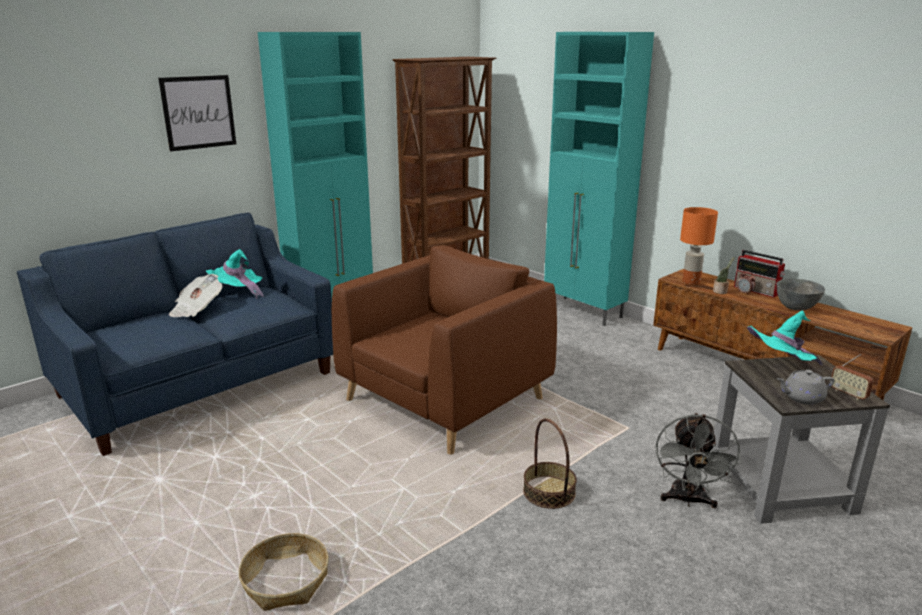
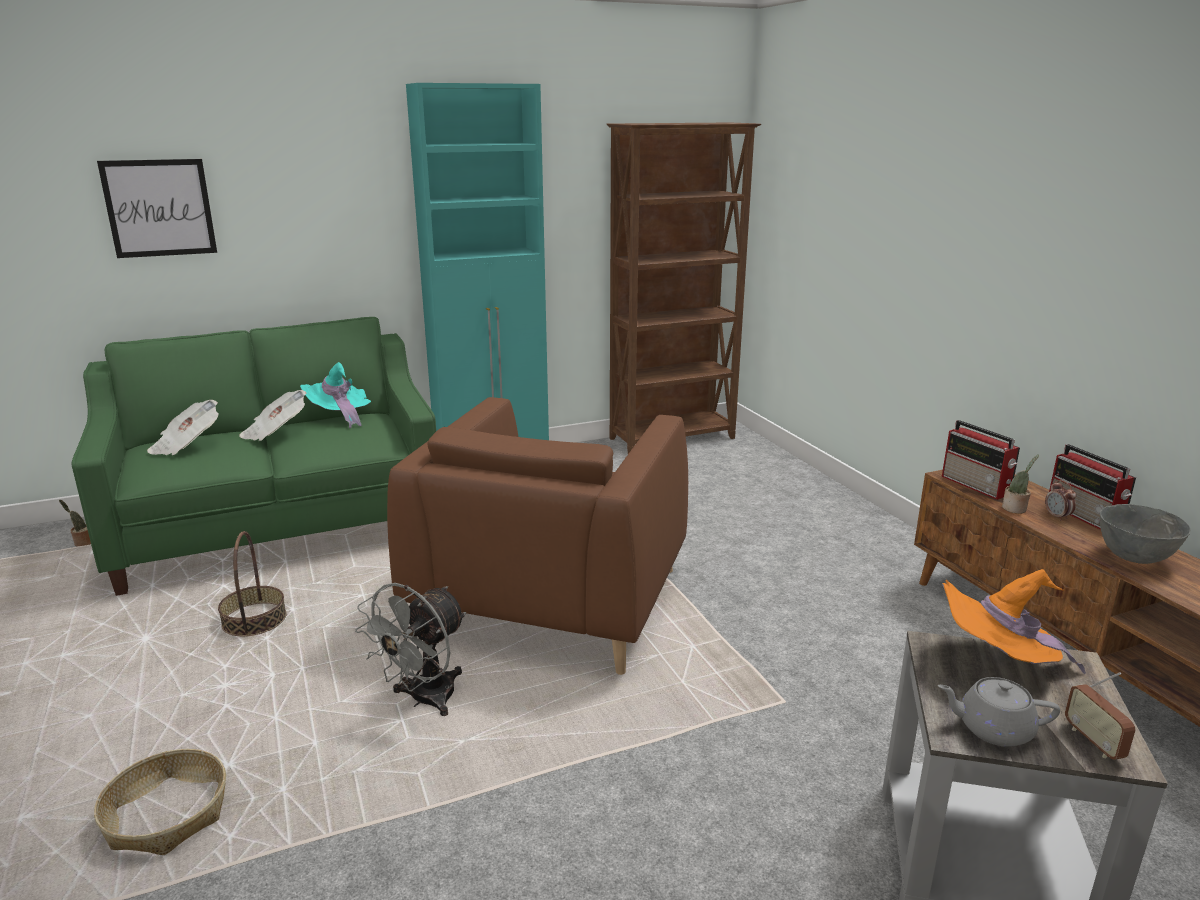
camera: 20 degrees right, 0 degrees up
blue sofa [17,213,333,456] -> green sofa [72,317,436,596]
picture [158,75,236,152] -> picture moved to [97,159,217,258]
brown armchair [332,245,557,455] -> brown armchair turned 135 degrees clockwise [387,397,688,675]
basket [523,418,577,509] -> basket moved to [218,531,286,636]
turquoise cabinet [544,32,654,326] -> none
grey fan [656,413,742,508] -> grey fan moved to [355,583,466,716]
orange table lamp [680,207,718,285] -> radio [942,420,1020,500]
turquoise hat [747,310,822,366] -> orange hat [942,569,1086,674]
none -> potted plant [59,500,91,547]
none -> newspaper [147,400,218,455]

